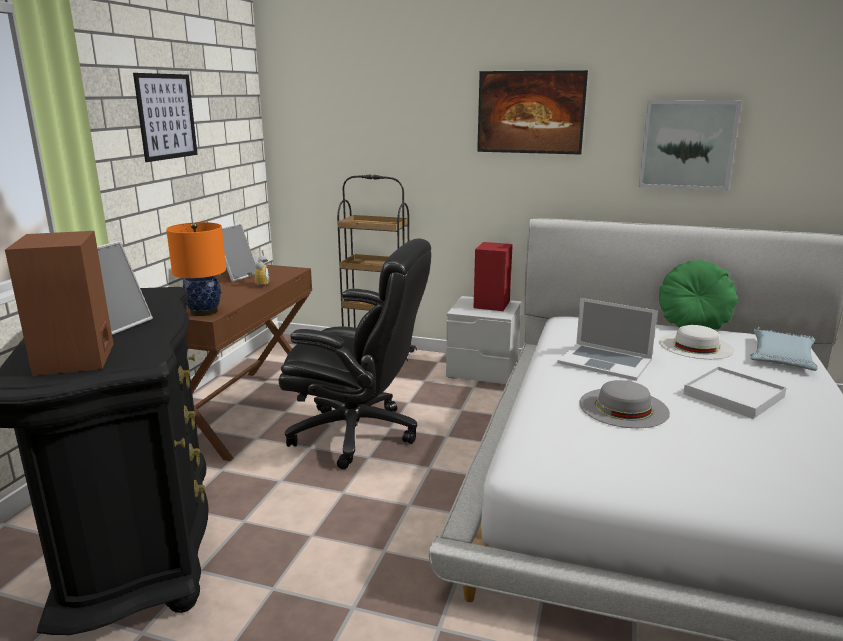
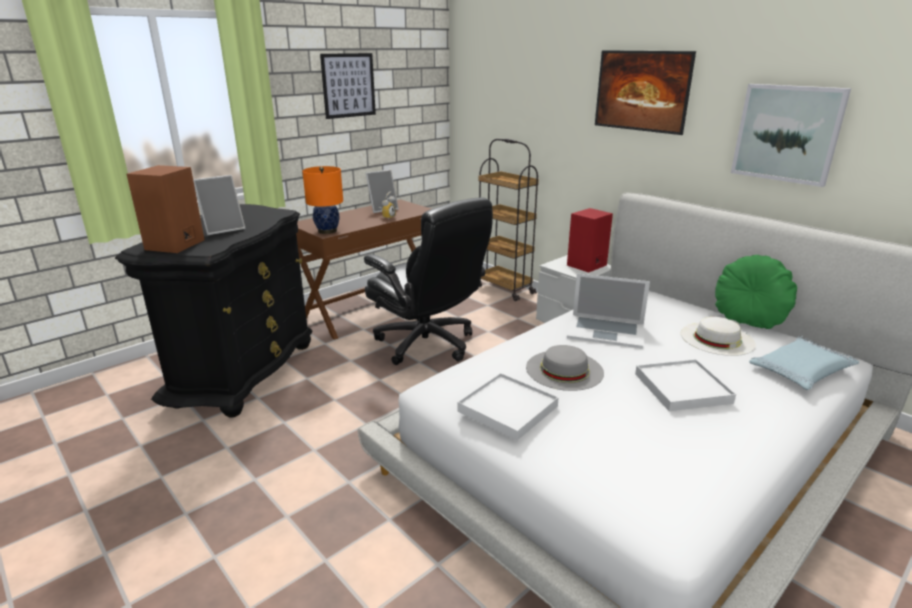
camera: 30 degrees right, 5 degrees up
laptop [557,298,658,381] -> laptop turned 45 degrees counterclockwise [567,273,650,349]
none -> white tray [457,373,559,441]

